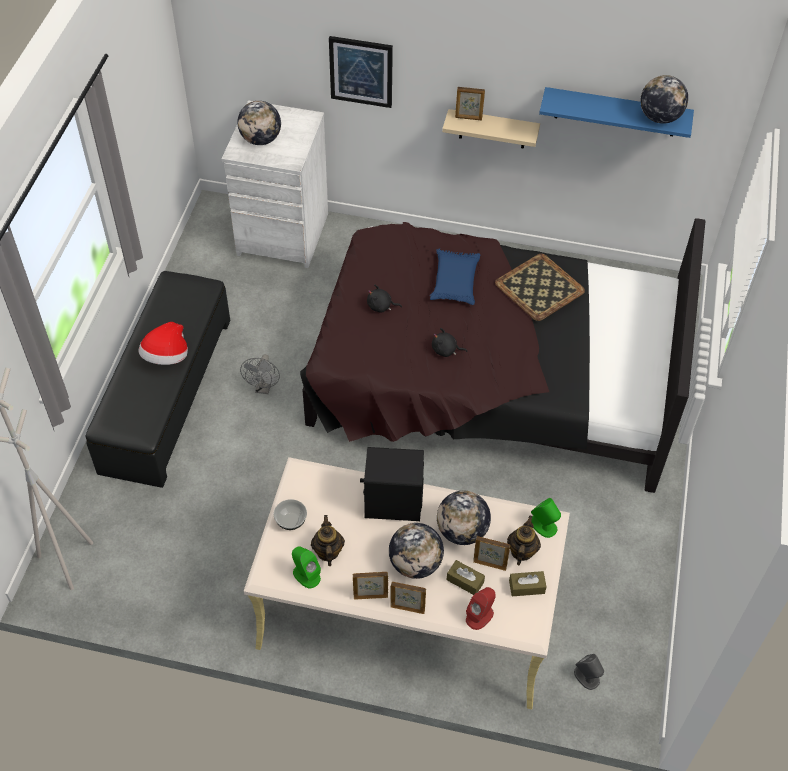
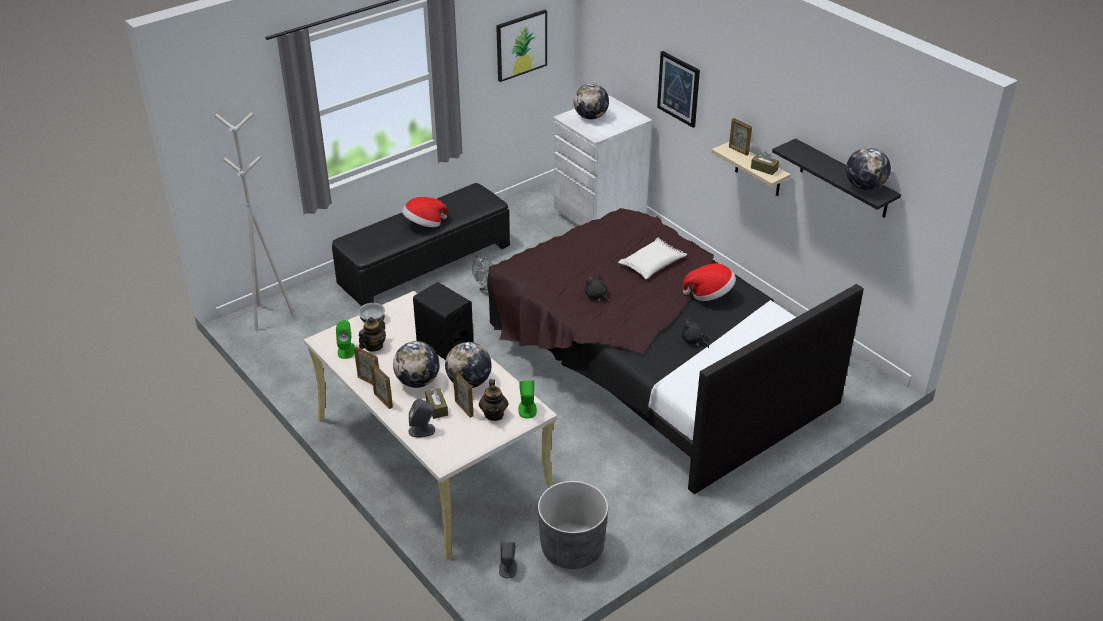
camera: 40 degrees right, 15 degrees down
black plush toy [367,285,402,313] -> black plush toy moved to [681,318,709,348]
blue pillow [430,248,480,305] -> white pillow [618,237,687,279]
red speaker [466,587,496,630] -> grey speaker [409,399,435,437]
tray [495,254,585,321] -> hat [683,263,736,301]
teapot [507,516,541,565] -> teapot turned 120 degrees clockwise [479,379,509,421]
brown tissue box [509,571,546,596] -> brown tissue box moved to [751,151,779,175]
blue shelf [539,87,694,138] -> black shelf [772,138,901,218]
none -> picture [496,10,547,82]
none -> grey planter [538,481,608,569]

